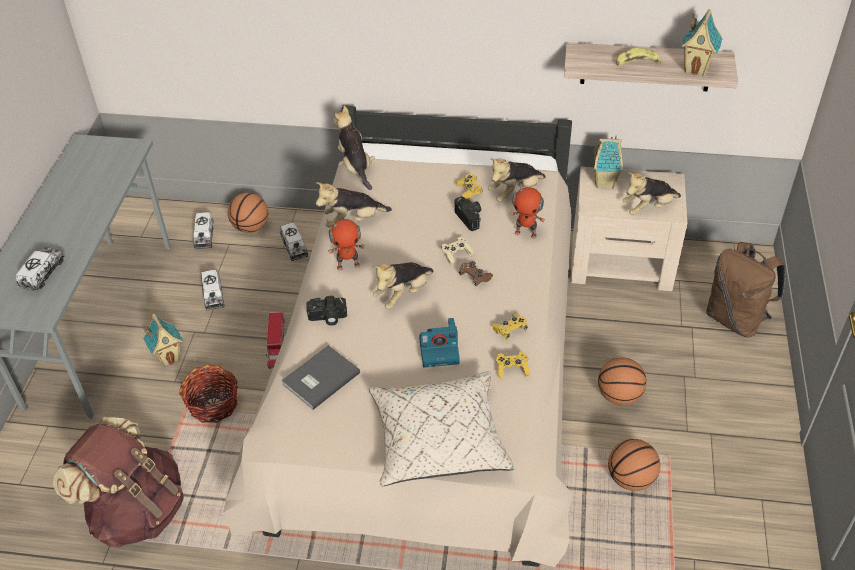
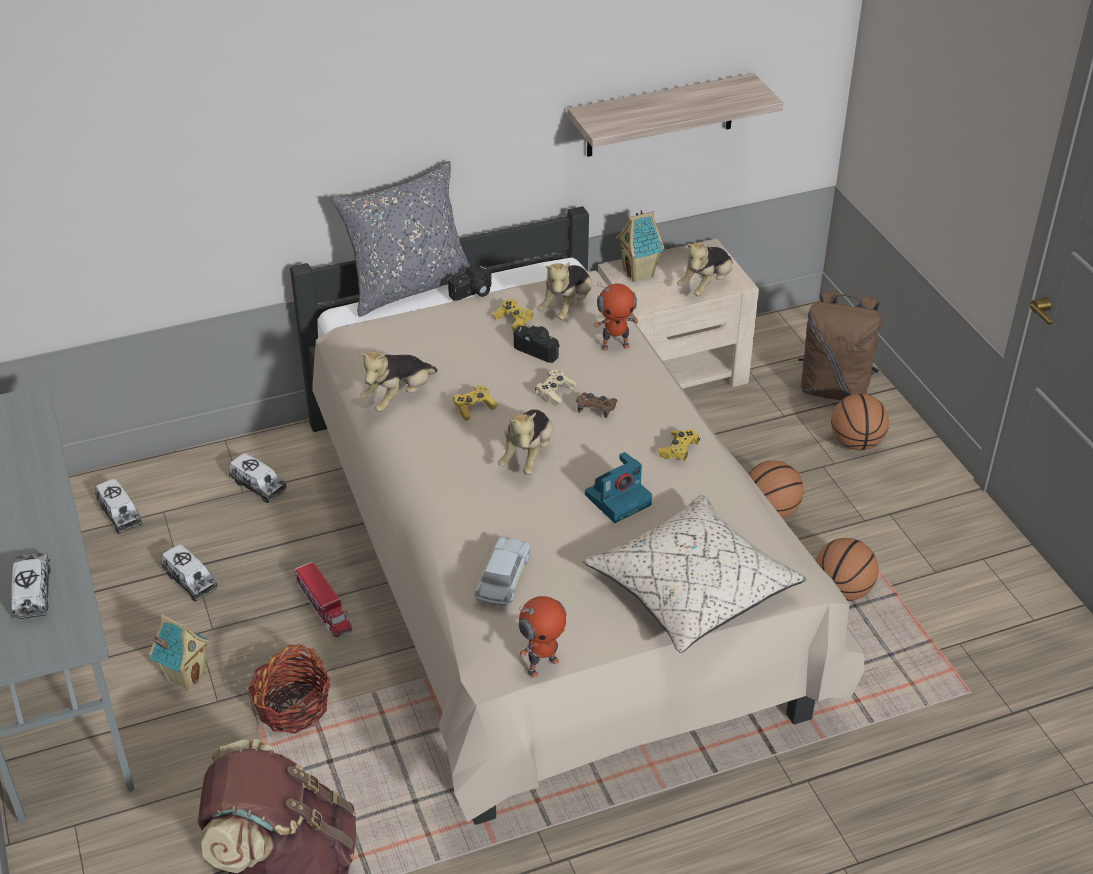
camera: 30 degrees left, 5 degrees down
basketball [228,193,268,233] -> basketball moved to [831,394,889,450]
grey book [282,345,360,410] -> white toy car [475,537,530,606]
camera [306,296,347,326] -> camera moved to [448,265,492,301]
toy robot [327,219,365,271] -> toy robot moved to [519,596,566,678]
plush toy [333,106,375,190] -> none
yellow game controller [496,352,530,378] -> yellow game controller moved to [453,385,497,421]
banana [616,48,663,65] -> none
toy house [681,9,723,76] -> none
none -> grey pillow [332,161,470,317]

